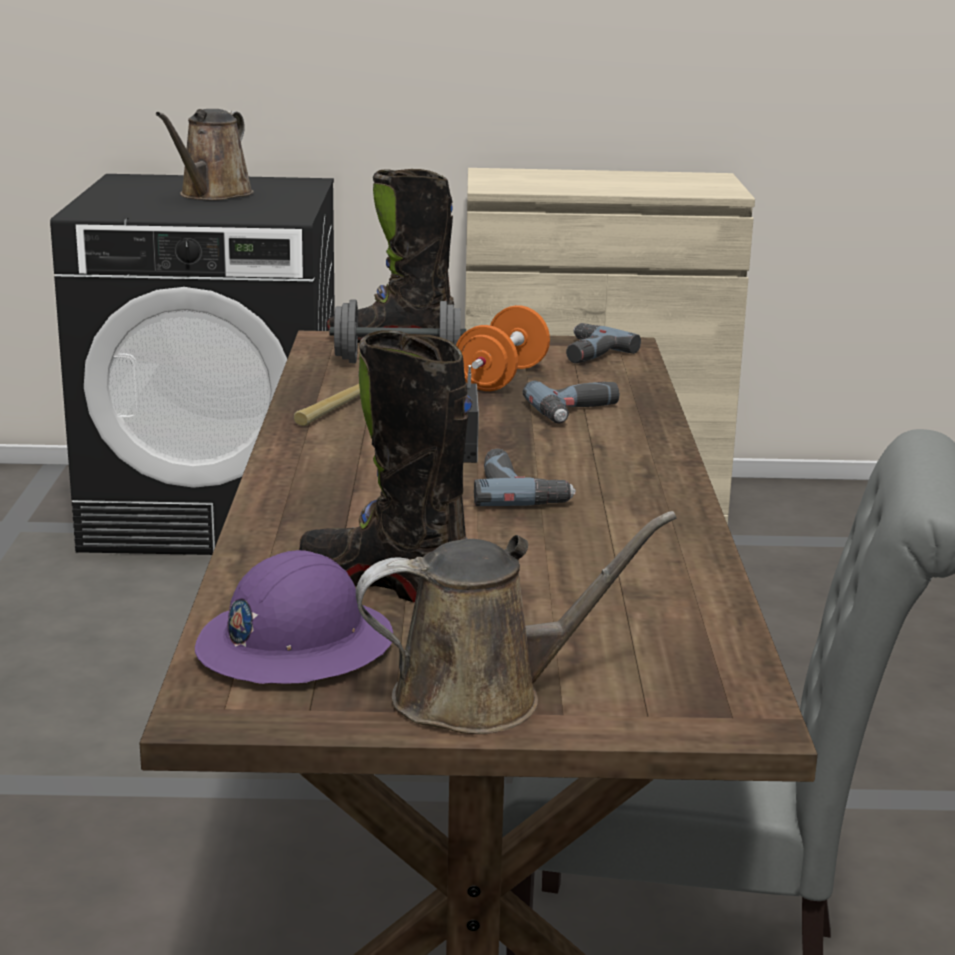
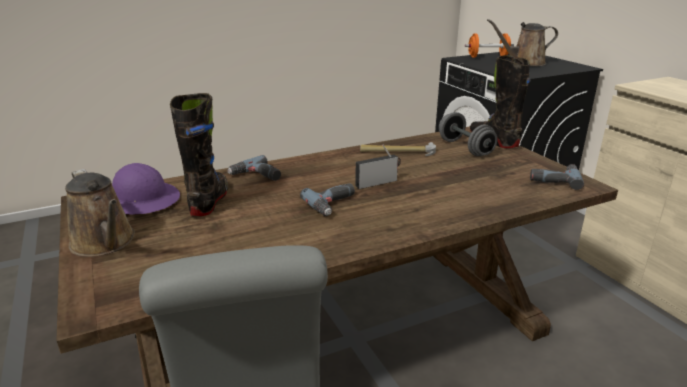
camera: 65 degrees right, 5 degrees up
orange dumbbell [456,305,550,391] -> orange dumbbell moved to [465,33,514,58]
power drill [523,380,619,424] -> power drill moved to [228,155,281,181]

